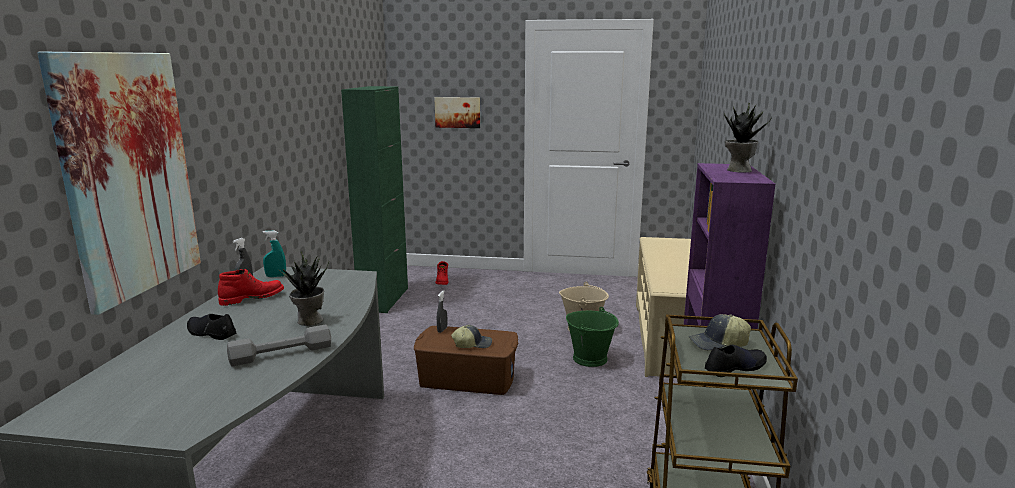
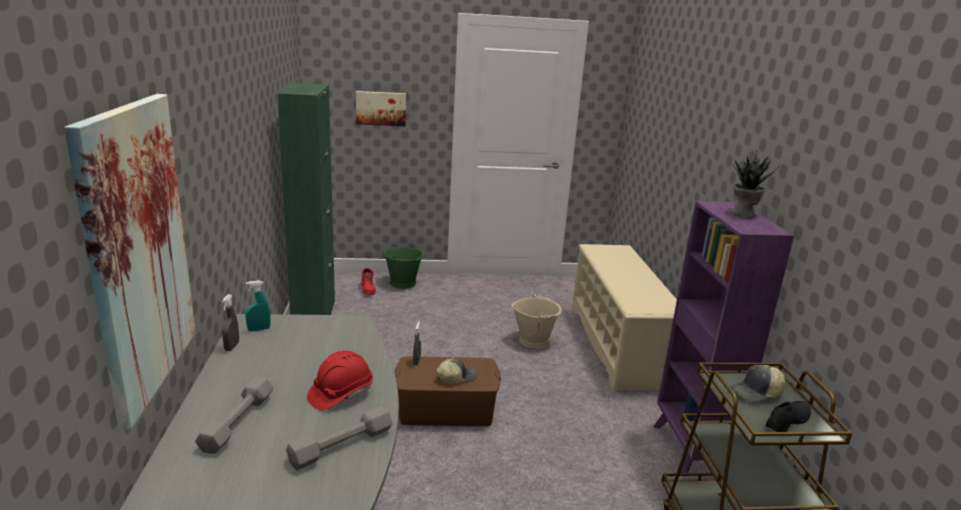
camera: 15 degrees left, 5 degrees up
black shoe [187,314,236,340] -> grey dumbbell [195,377,274,454]
red boot [218,269,284,306] -> none
potted plant [278,251,329,326] -> red hard hat [307,351,373,410]
green bucket [566,307,619,367] -> green bucket moved to [384,244,424,289]

